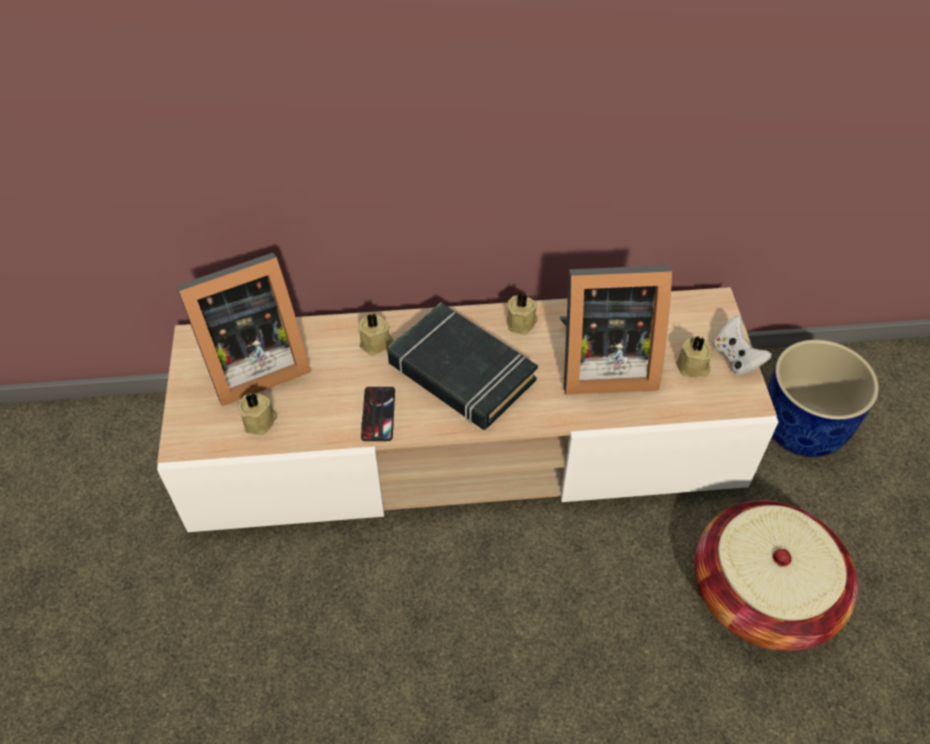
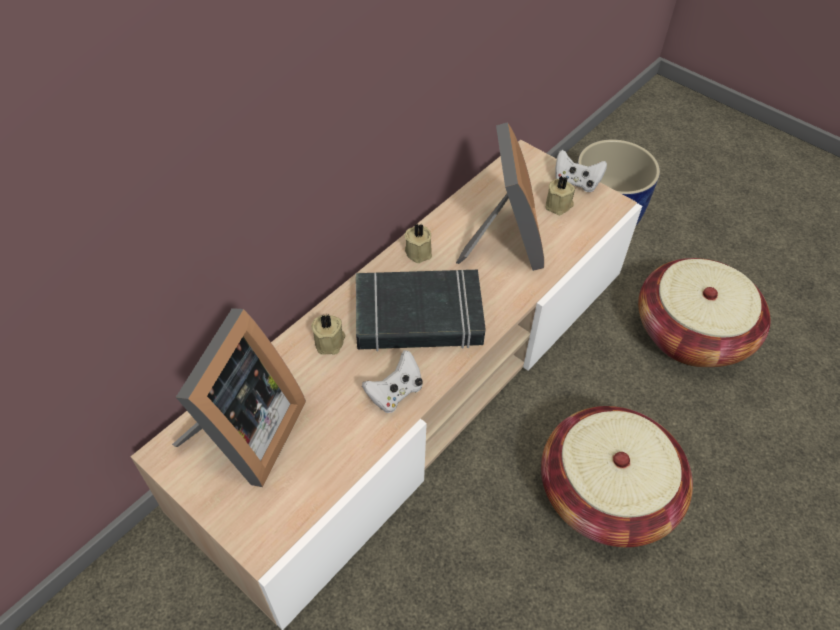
camera: 45 degrees left, 0 degrees up
beige candle [238,392,278,435] -> none
phone [361,387,395,441] -> white game controller [362,350,423,413]
picture frame [560,265,672,395] -> picture frame turned 45 degrees counterclockwise [456,122,544,271]
none -> basket [541,406,693,547]

